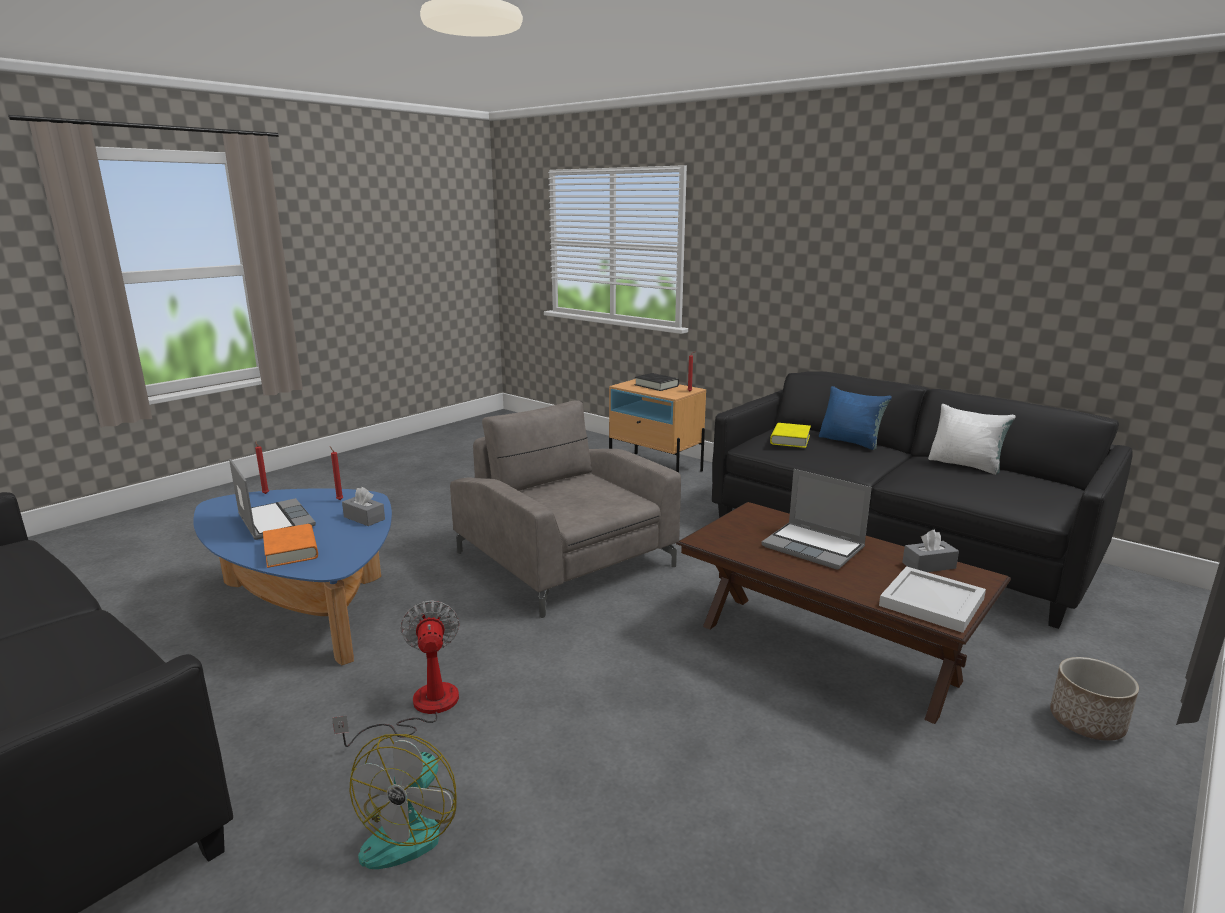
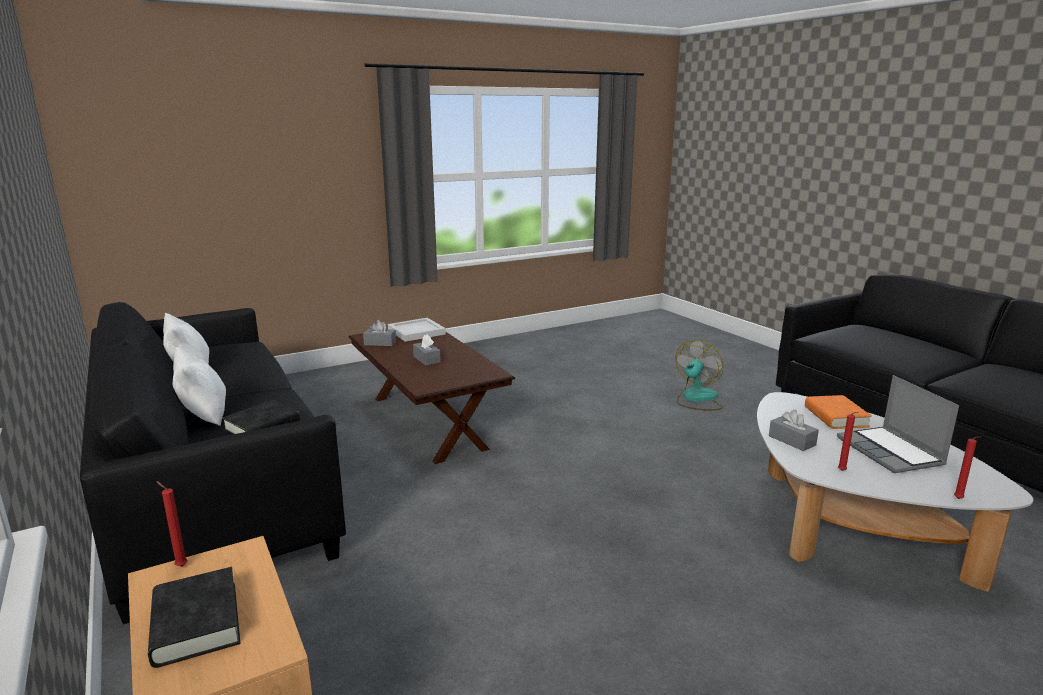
camera: 160 degrees left, 0 degrees up
blue coffee table [193,488,392,665] -> white coffee table [757,392,1033,592]
fan [332,600,460,747] -> none
grey armchair [450,400,681,618] -> none
laptop [762,469,872,570] -> grey tissue box [413,335,441,366]
yellow book [770,423,811,448] -> black book [222,400,300,434]
blue pillow [819,386,892,450] -> white pillow [173,346,226,426]
planter [1050,657,1139,741] -> none

